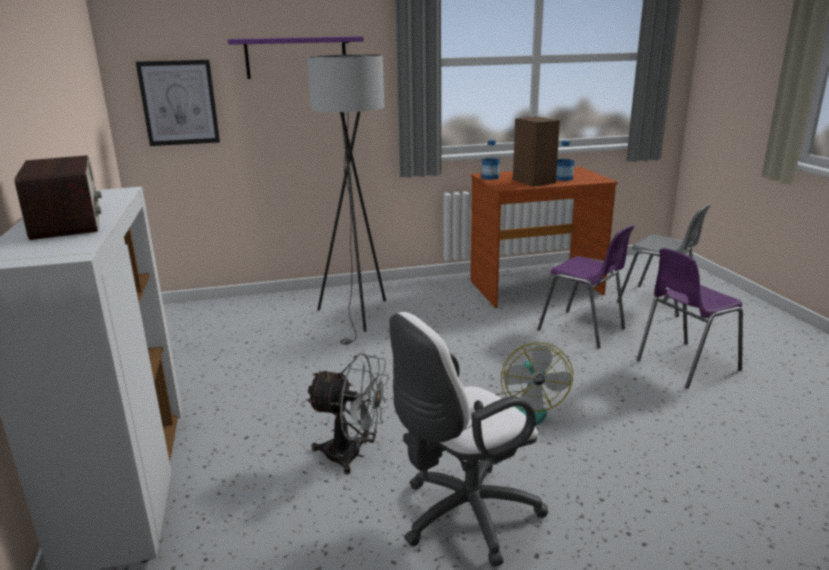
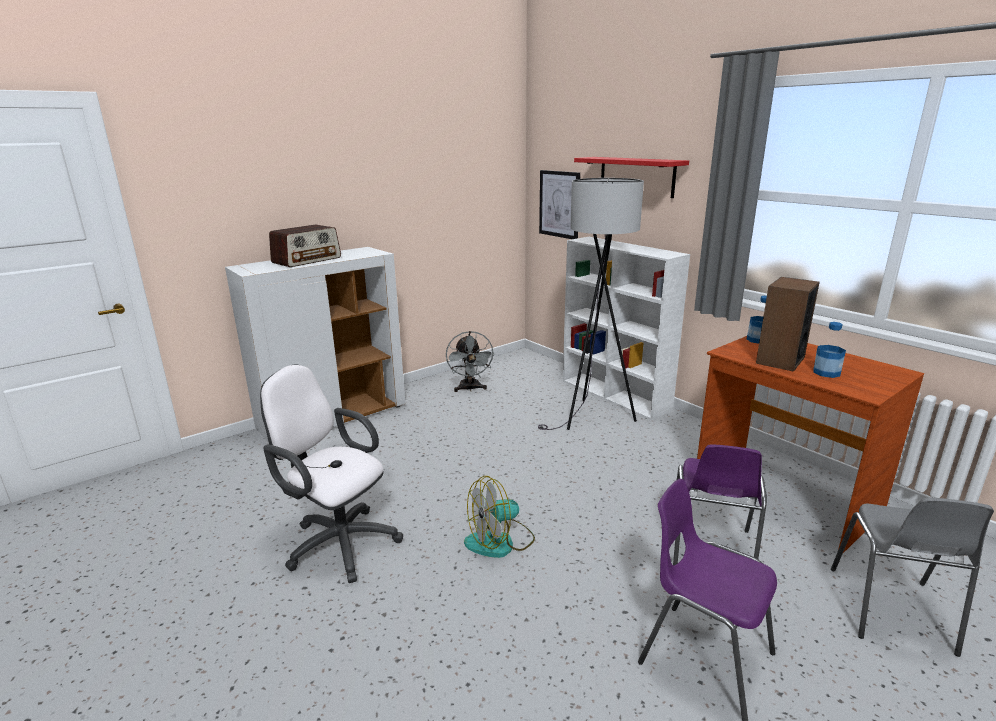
camera: 65 degrees right, 0 degrees up
purple shelf [228,36,364,79] -> red shelf [574,157,689,198]
grey fan [306,352,389,475] -> grey fan moved to [446,331,495,392]
none -> white bookcase [563,237,690,421]

